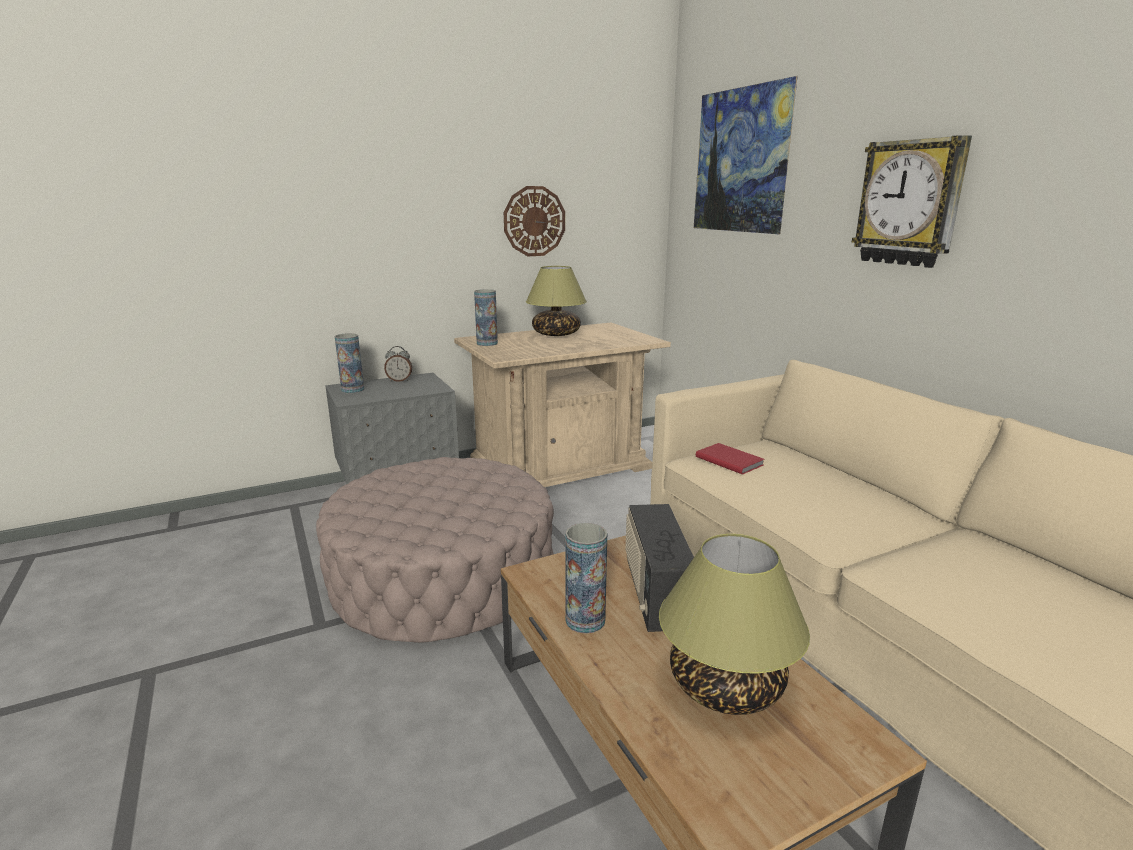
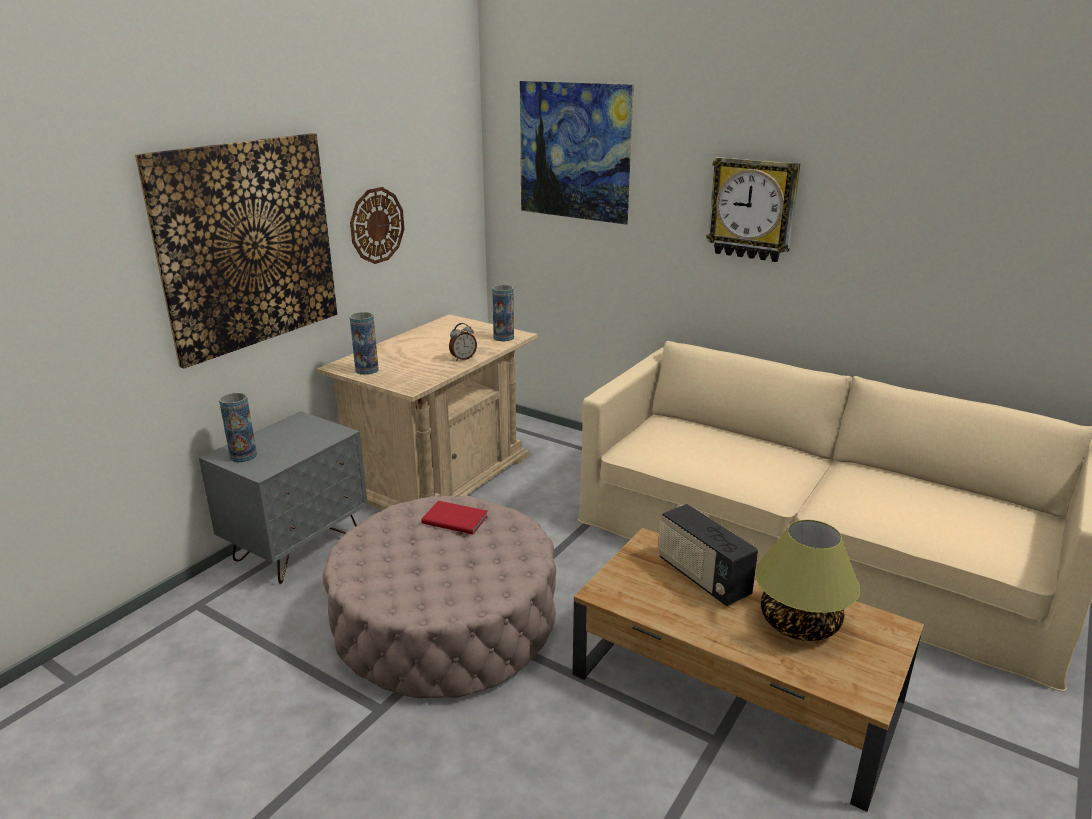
camera: 30 degrees left, 5 degrees up
alarm clock [384,346,412,382] -> alarm clock moved to [449,323,477,361]
table lamp [526,266,587,336] -> none
vase [565,523,607,634] -> vase moved to [492,285,514,341]
red book [696,443,764,475] -> red book moved to [421,501,488,534]
none -> picture [135,133,337,369]

